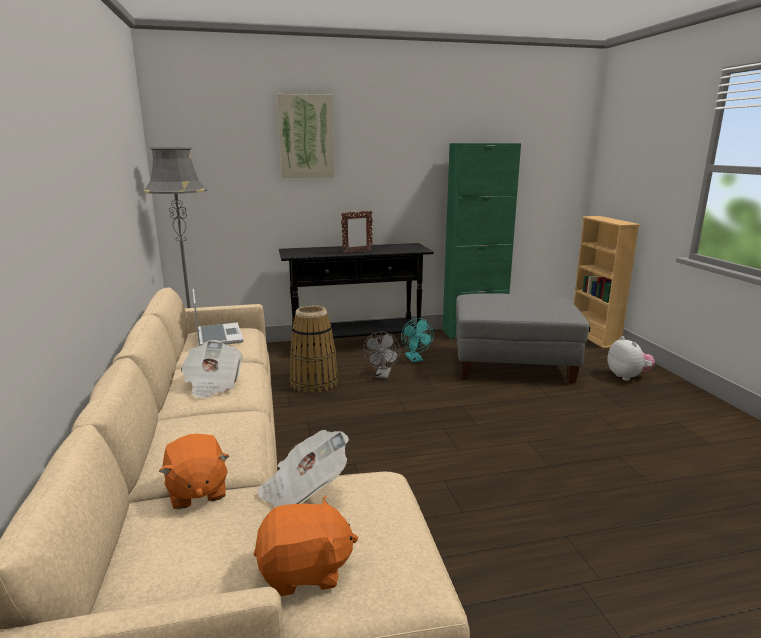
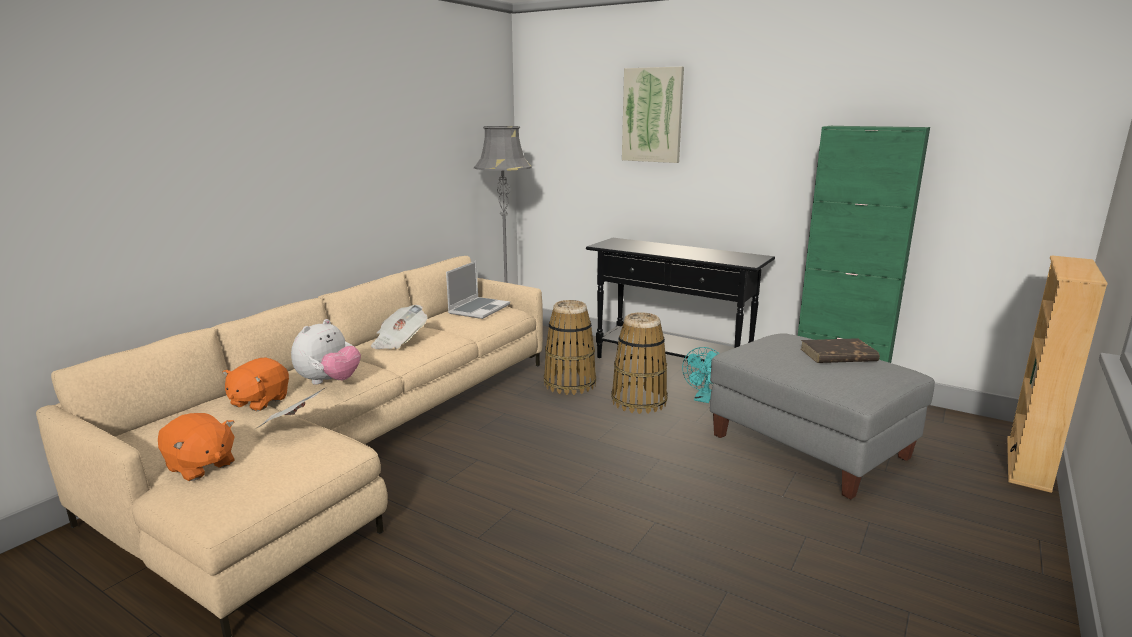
camera: 45 degrees right, 0 degrees up
picture frame [341,211,373,254] -> none
grey fan [363,332,400,379] -> basket [611,312,668,414]
plush toy [607,336,655,381] -> plush toy moved to [291,319,361,385]
none -> brown book [801,338,880,363]

